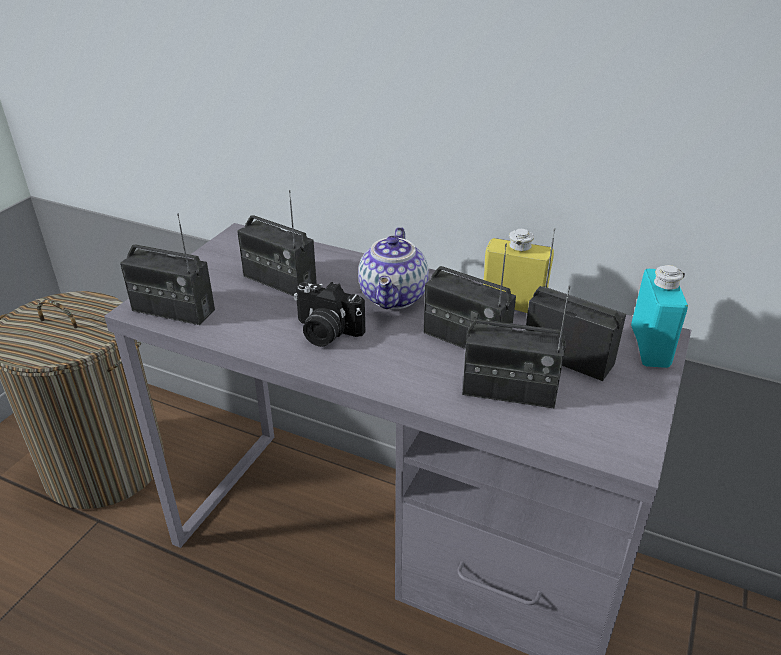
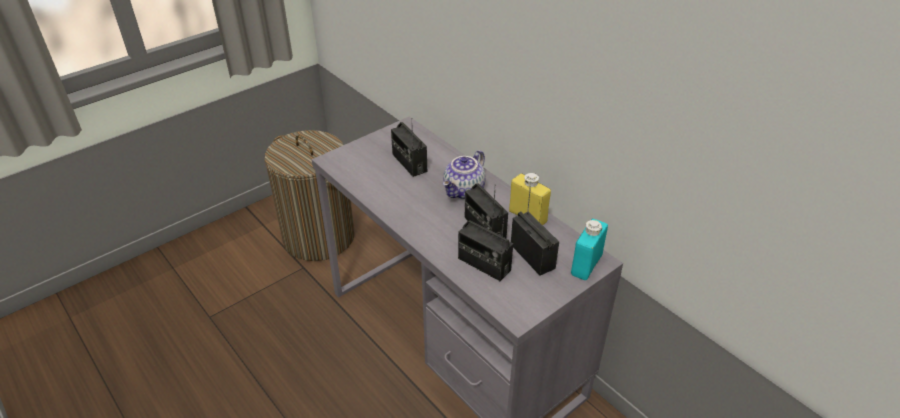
camera: 25 degrees right, 5 degrees up
radio [120,213,215,325] -> none
camera [294,282,365,347] -> none

